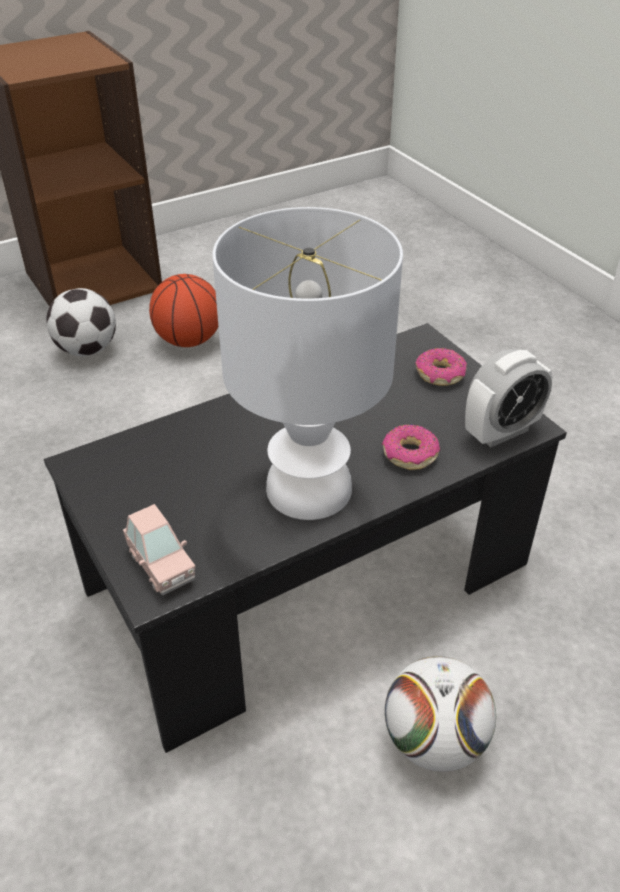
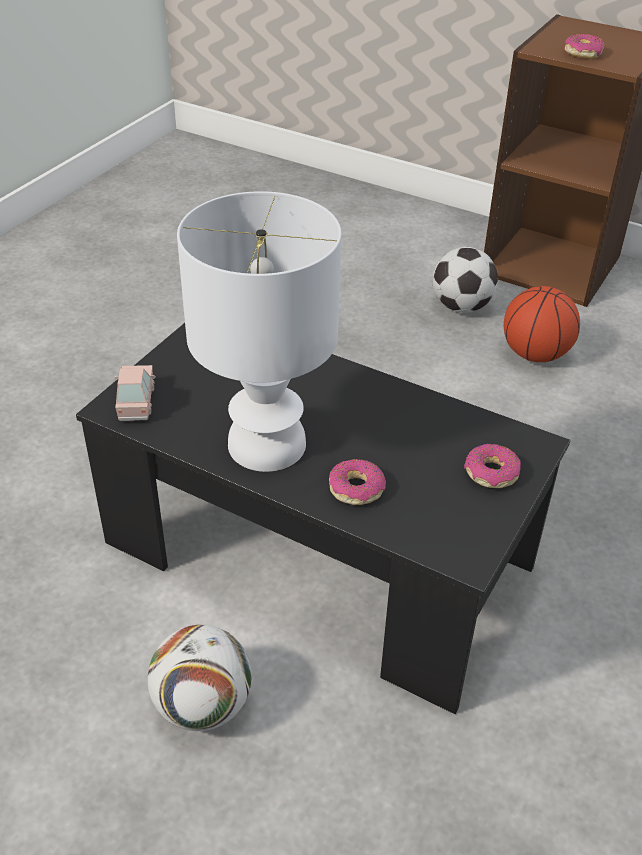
camera: 60 degrees right, 0 degrees up
pink toy car [123,504,195,595] -> pink toy car turned 150 degrees clockwise [114,365,156,421]
alarm clock [465,349,552,447] -> none
none -> donut [565,34,604,59]

